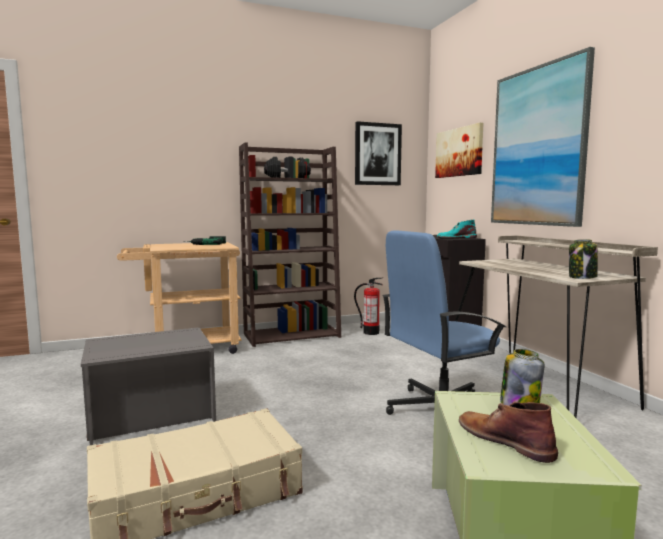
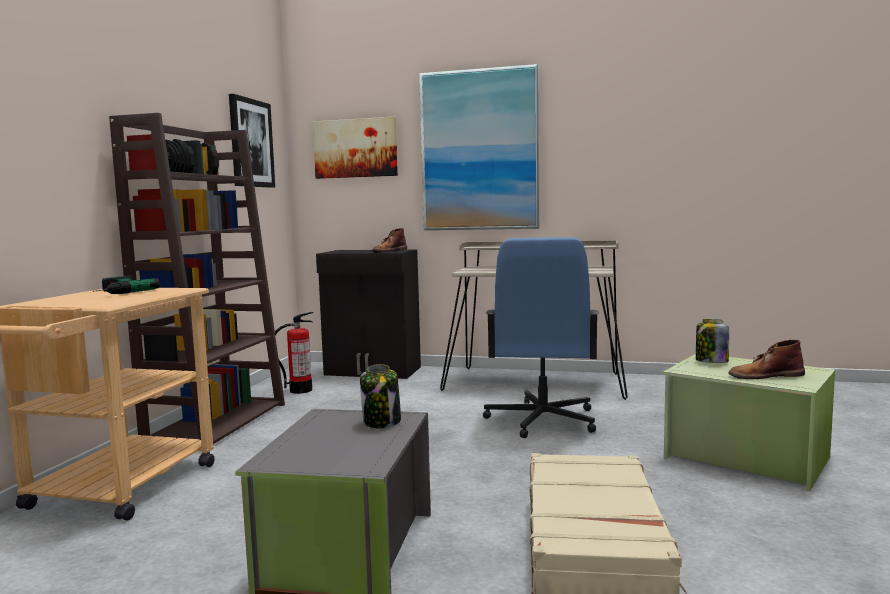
camera: 55 degrees left, 0 degrees up
turquoise boot [437,220,477,238] -> brown boot [372,228,407,252]
jar [569,239,598,279] -> jar moved to [360,364,401,428]

